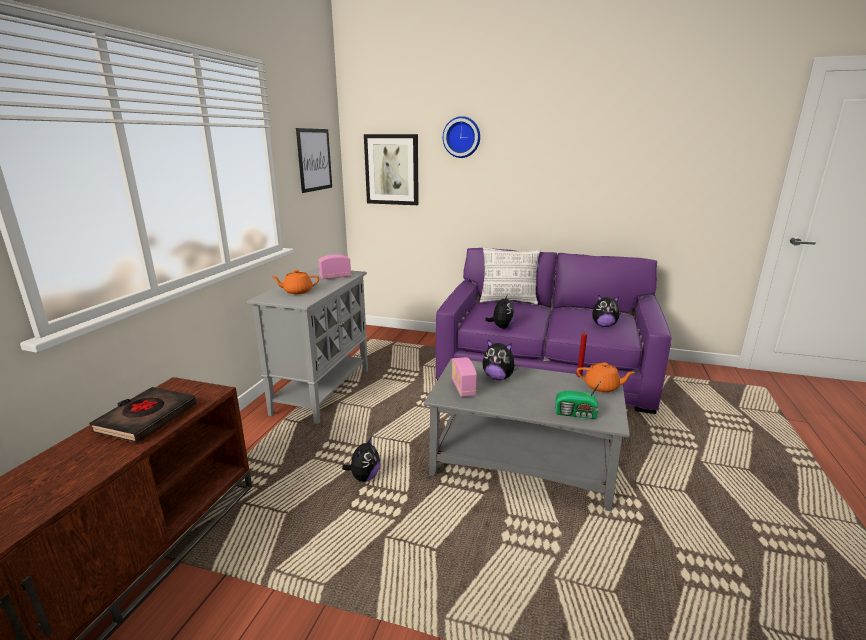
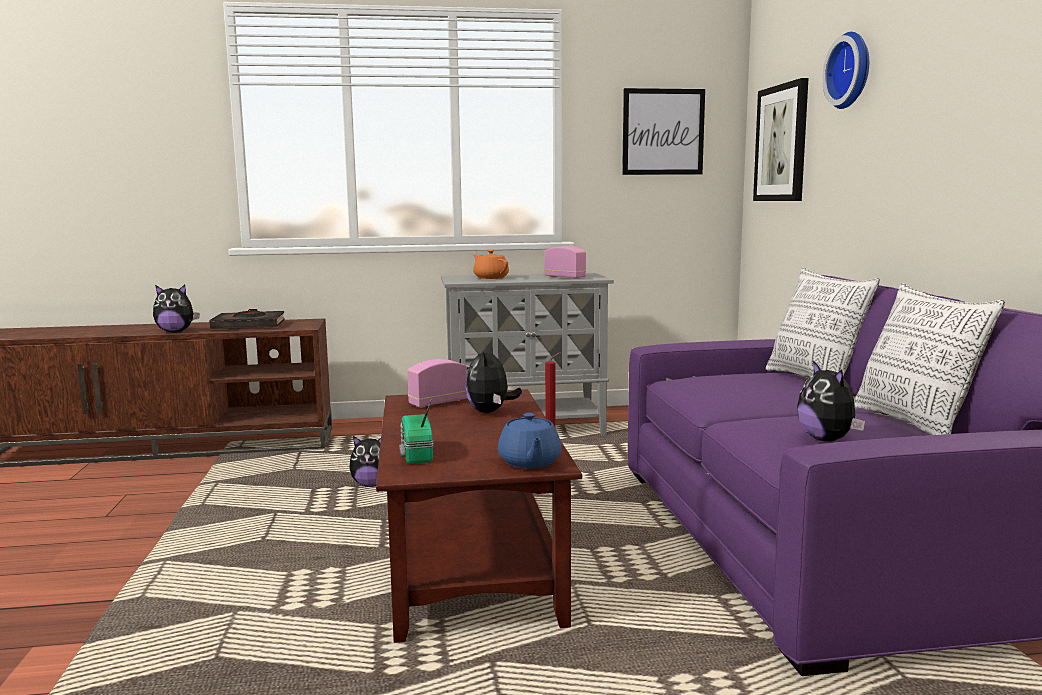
camera: 65 degrees right, 10 degrees down
grey coffee table [424,358,630,511] -> brown coffee table [376,389,582,643]
plush toy [485,295,515,329] -> plush toy moved to [153,285,200,332]
orange teapot [577,362,635,393] -> blue teapot [498,413,562,469]
none -> pillow [854,283,1005,435]

